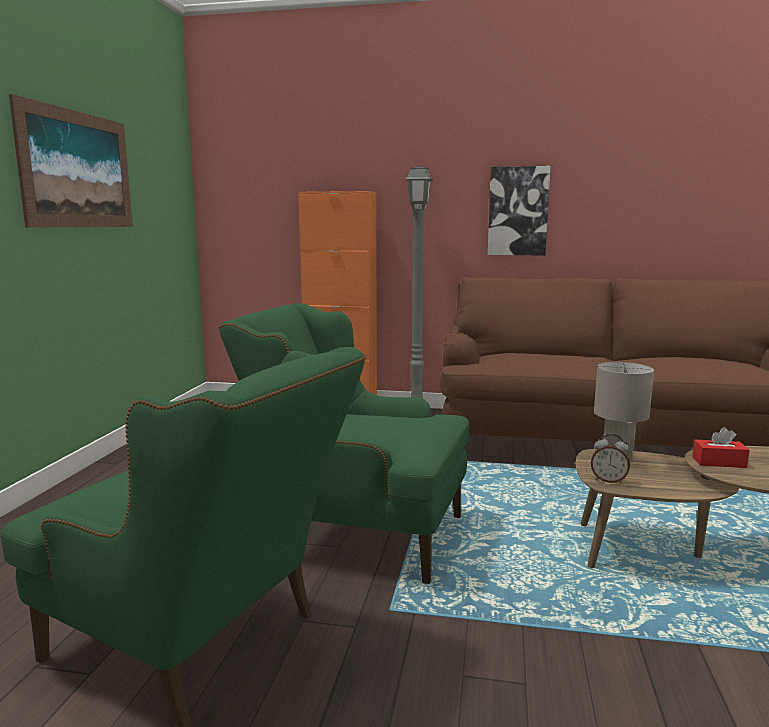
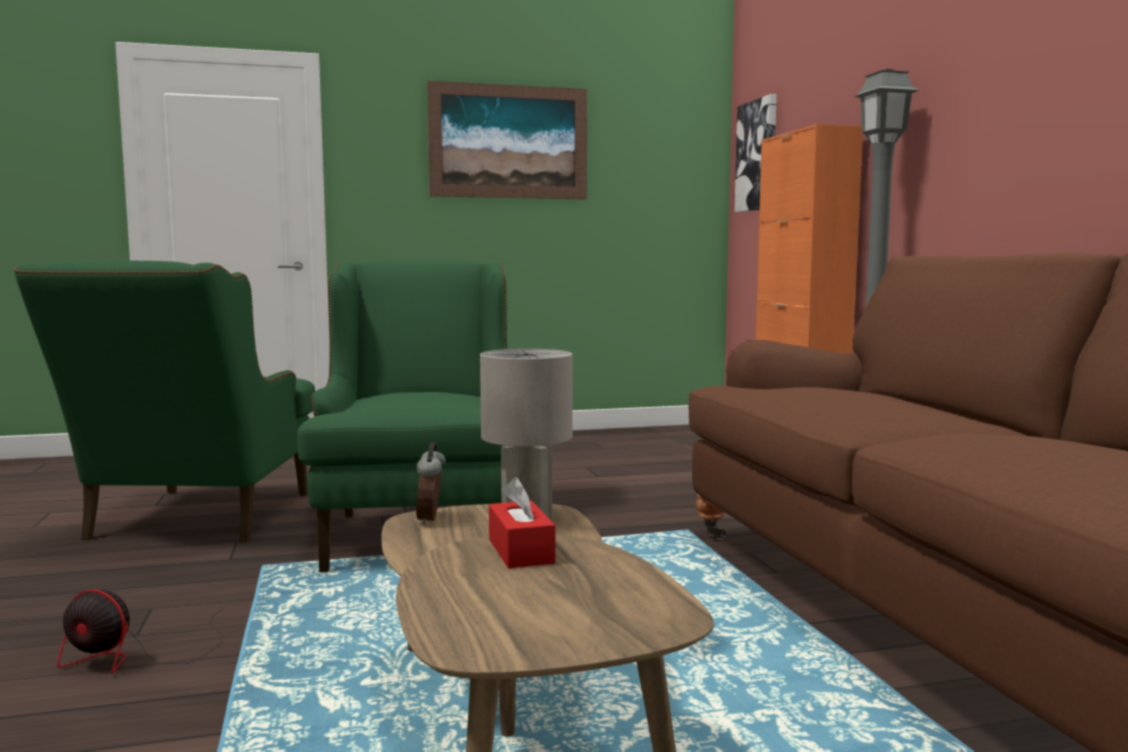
camera: 65 degrees right, 5 degrees down
picture [488,166,550,255] -> picture moved to [735,94,777,212]
none -> fan [57,590,224,674]

